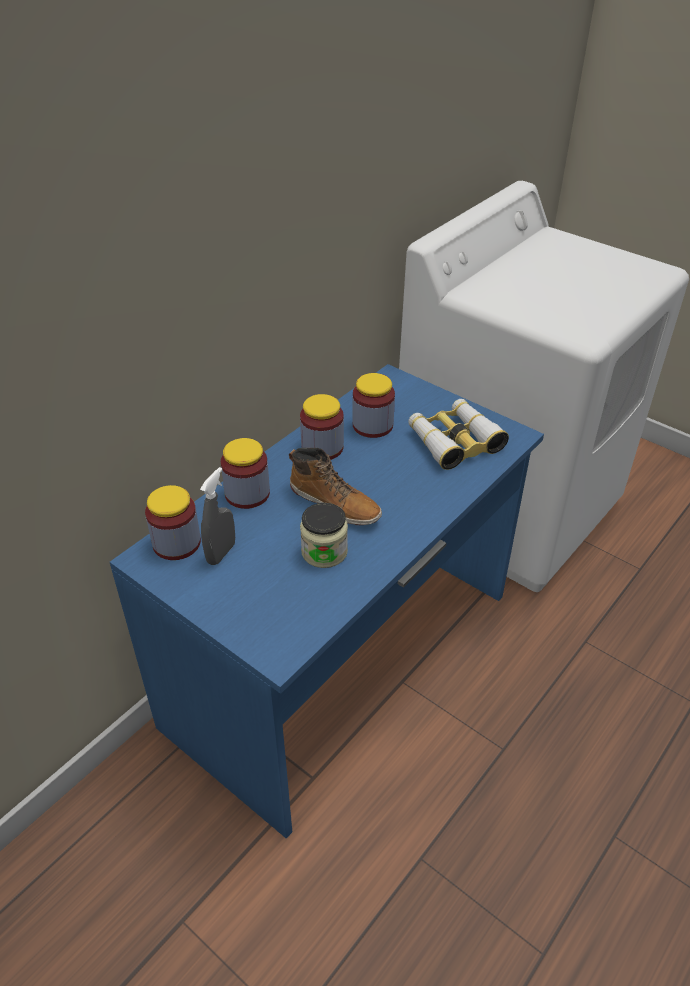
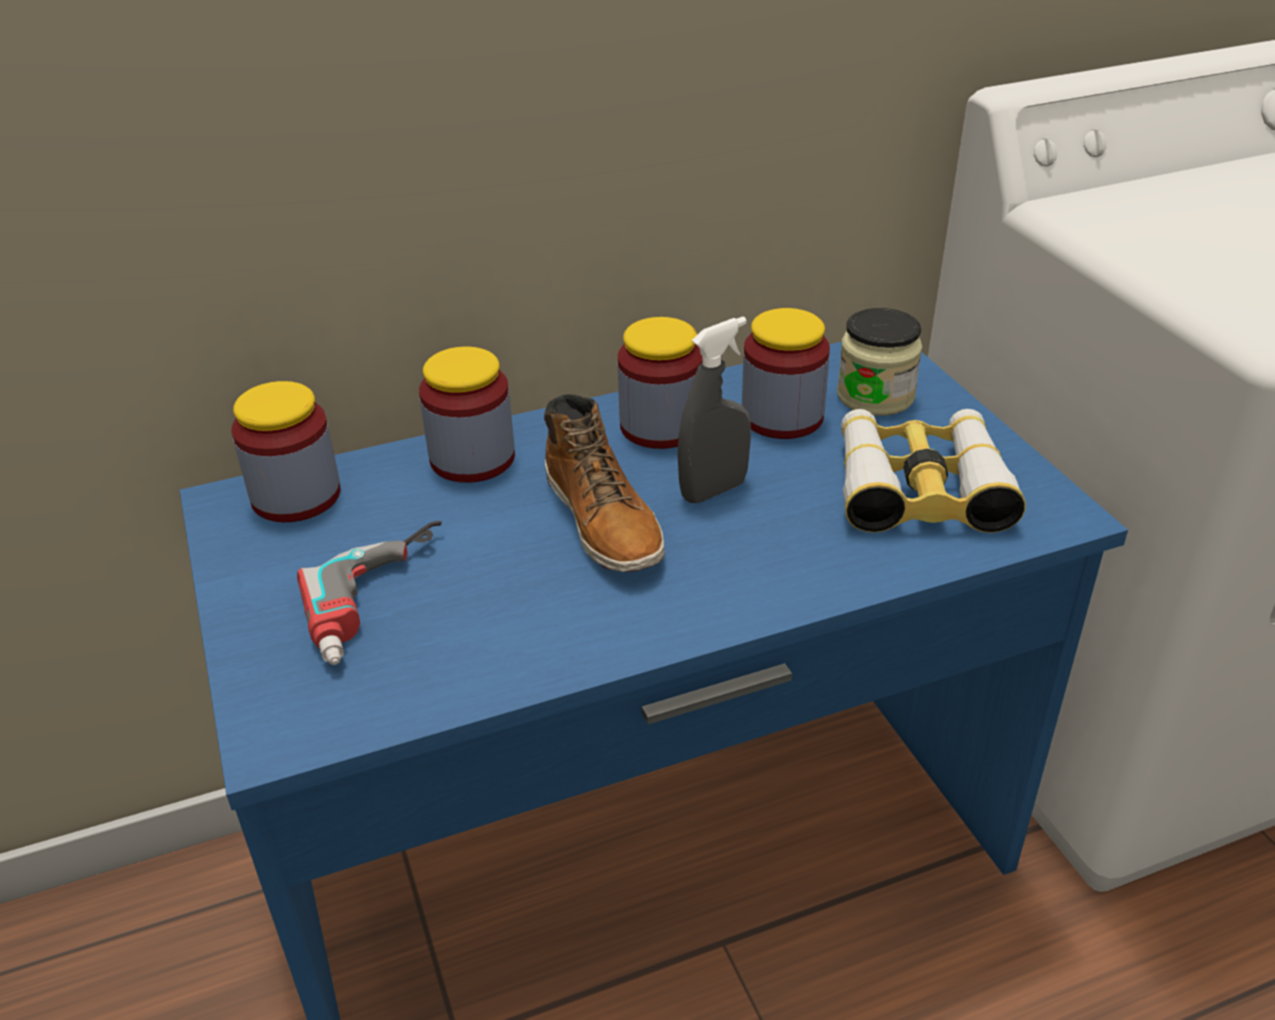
camera: 30 degrees right, 5 degrees down
grey spray bottle [200,467,235,565] -> grey spray bottle moved to [677,317,751,503]
jar [300,503,348,568] -> jar moved to [837,308,922,416]
none -> power drill [297,521,442,665]

